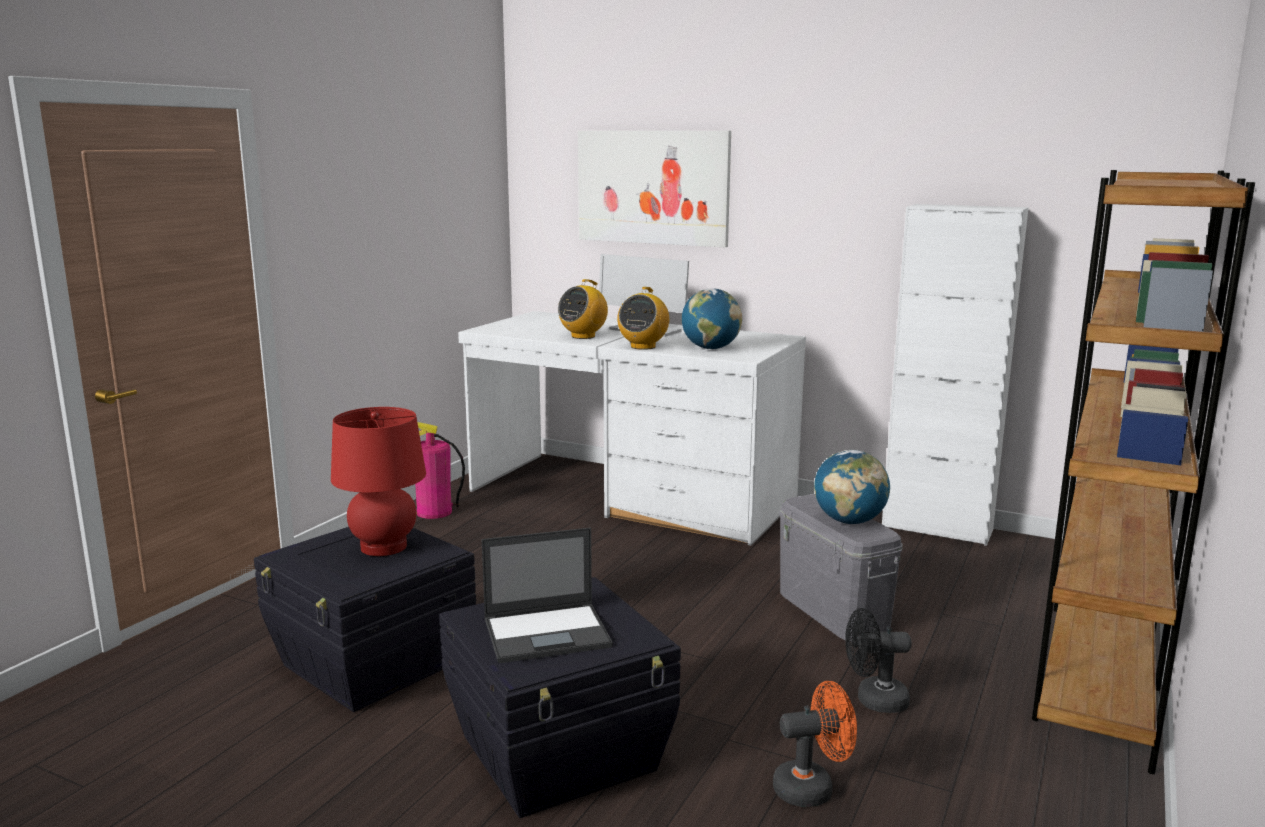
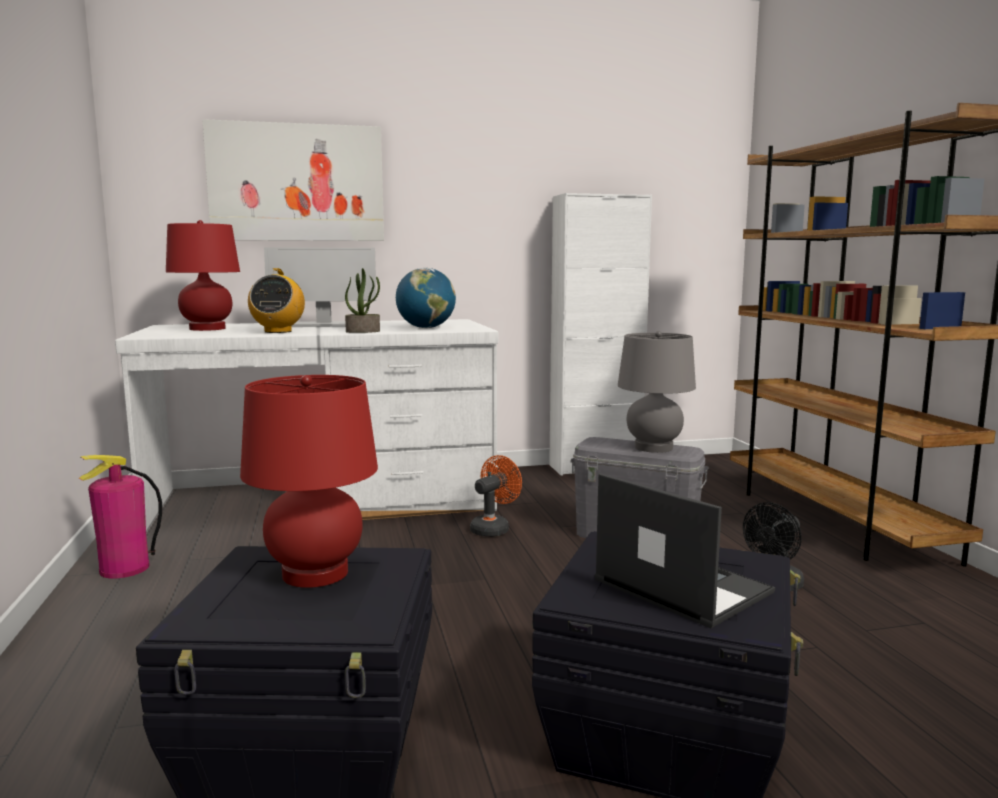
camera: 40 degrees left, 5 degrees down
laptop [482,528,613,663] -> laptop turned 75 degrees counterclockwise [595,473,775,628]
radio [617,287,669,350] -> potted plant [345,268,380,333]
orange fan [773,681,857,807] -> orange fan moved to [470,455,522,537]
globe [814,450,890,524] -> grey table lamp [618,331,696,453]
none -> red table lamp [166,220,240,331]

